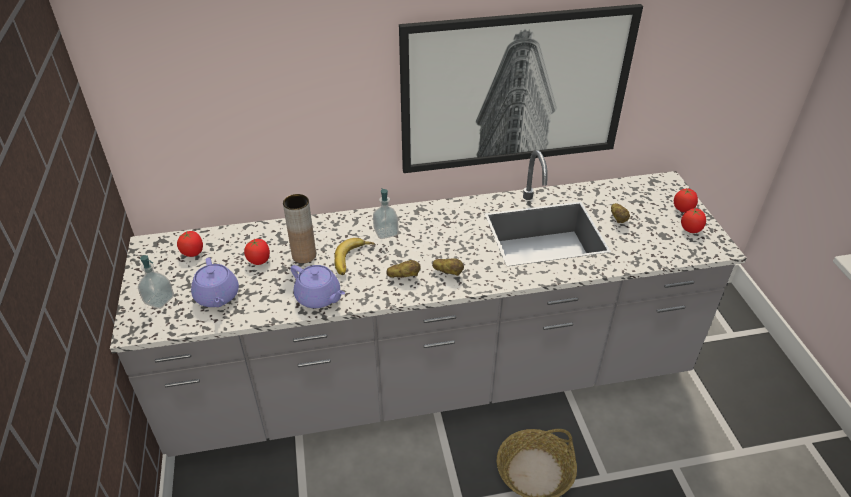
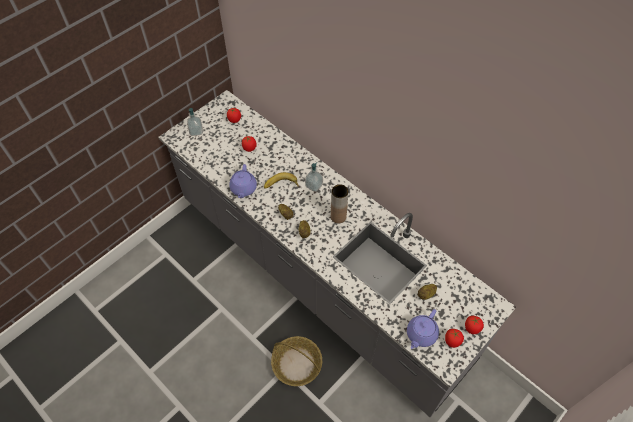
camera: 55 degrees right, 15 degrees up
purple teapot [191,258,239,307] -> purple teapot moved to [407,309,439,349]
brown vase [283,194,316,263] -> brown vase moved to [331,184,348,223]
picture [399,4,643,173] -> none

